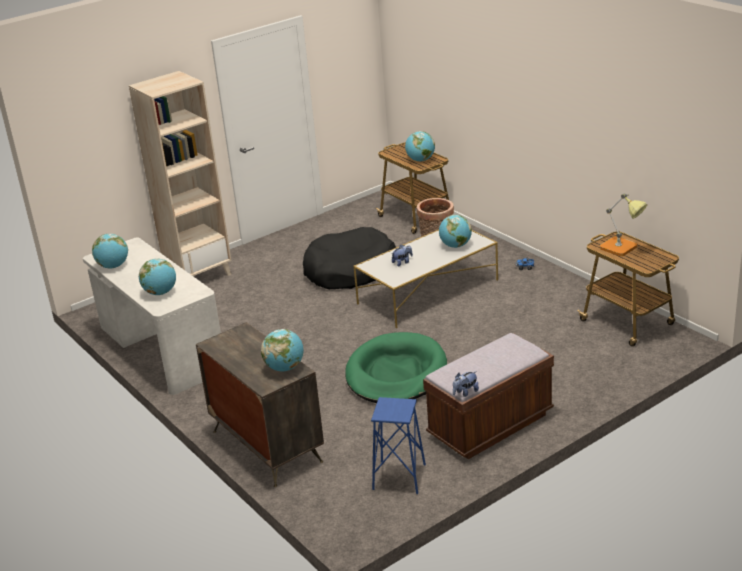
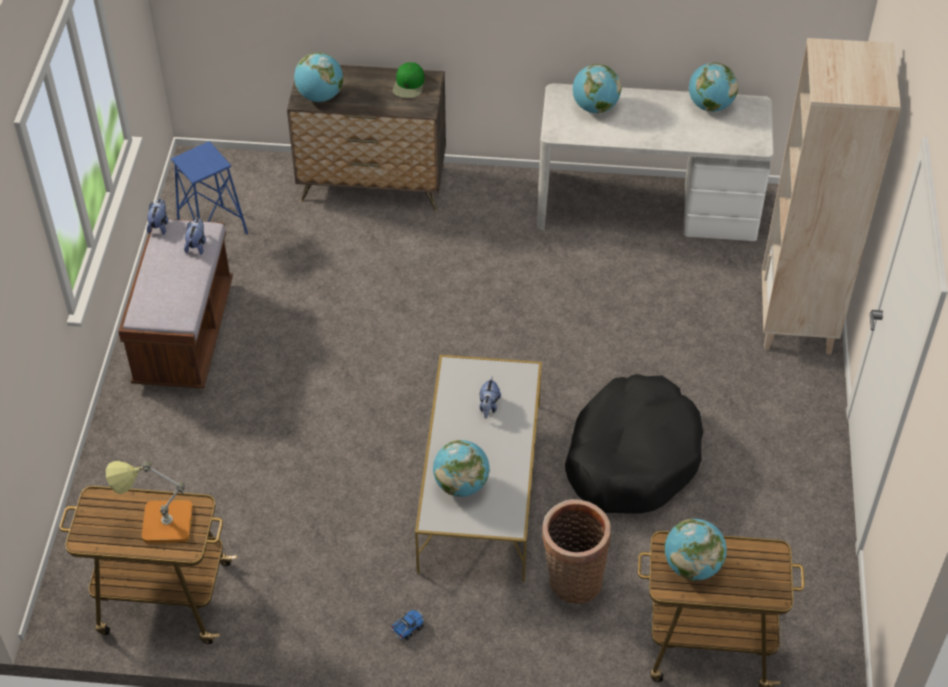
camera: 130 degrees right, 20 degrees up
green dog bed [345,332,447,403] -> none
none -> plush toy [184,218,206,255]
none -> green cap [393,62,424,98]

